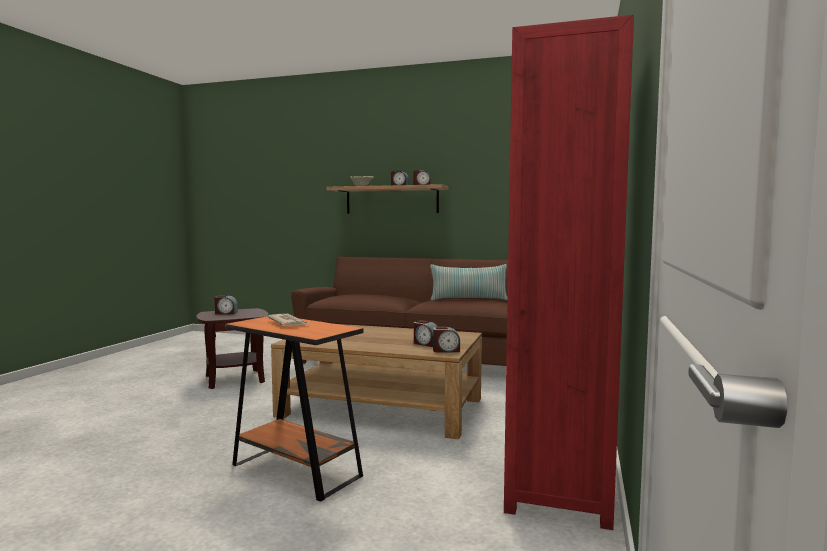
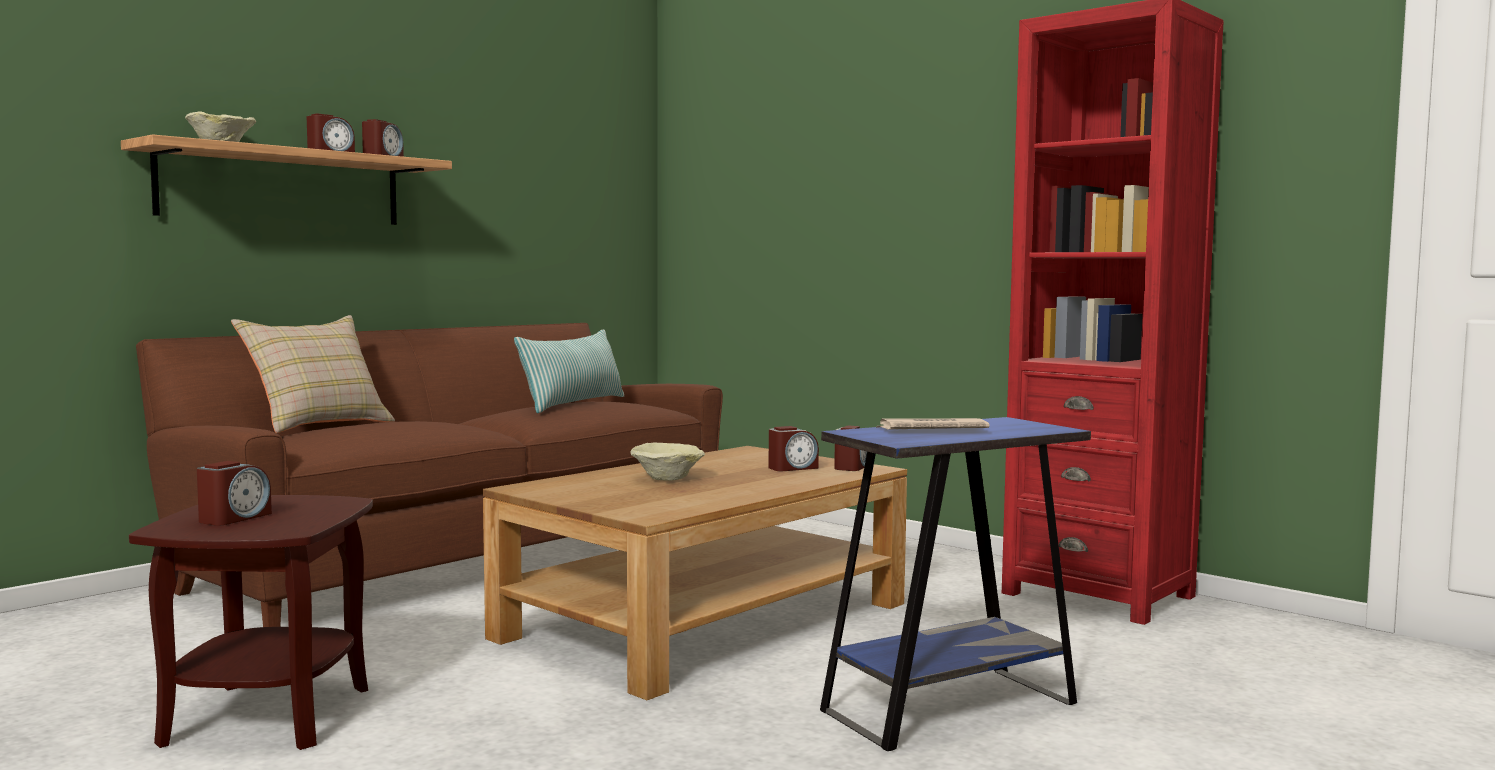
camera: 65 degrees left, 0 degrees up
orange side table [225,316,363,502] -> blue side table [820,417,1091,751]
none -> beige pillow [231,315,395,433]
none -> beige bowl [631,443,705,481]

